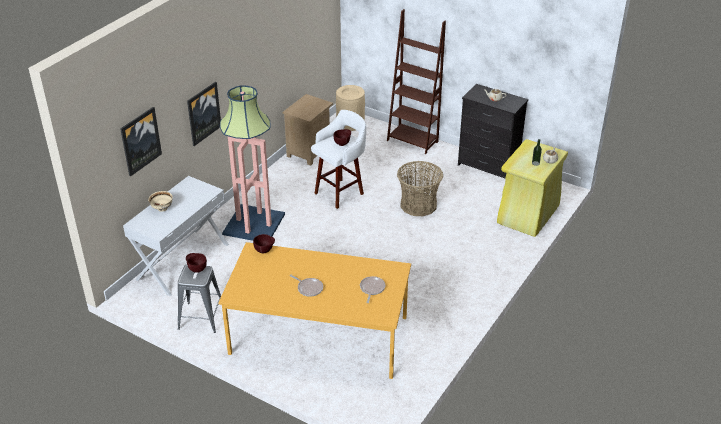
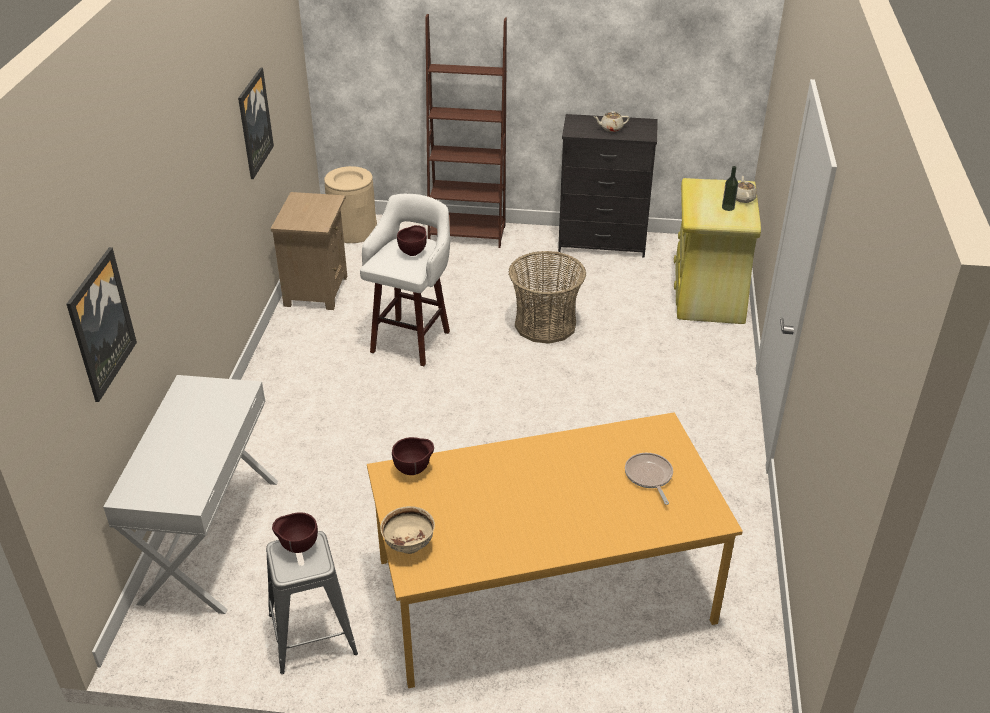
camera: 25 degrees left, 0 degrees up
beige bowl [148,191,173,212] -> beige bowl moved to [380,506,435,554]
picture [187,82,221,146] -> picture moved to [238,67,274,179]
floor lamp [220,85,285,241] -> none
frying pan [290,275,323,297] -> none

